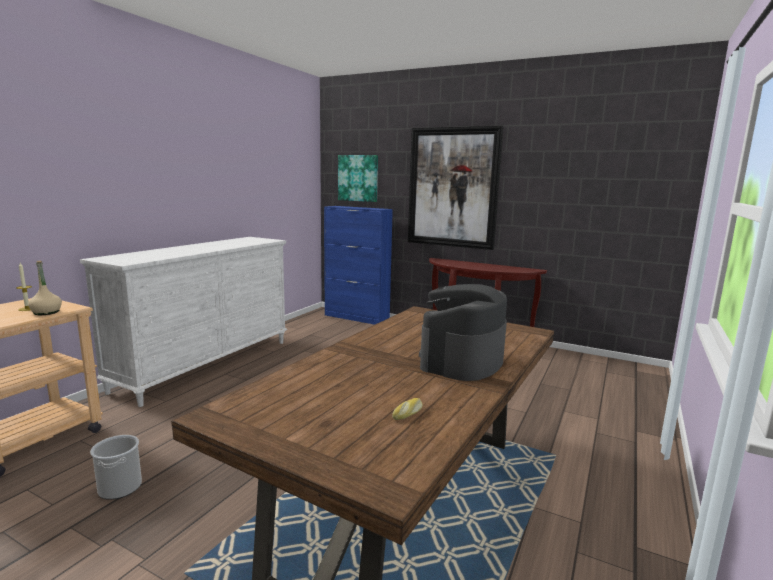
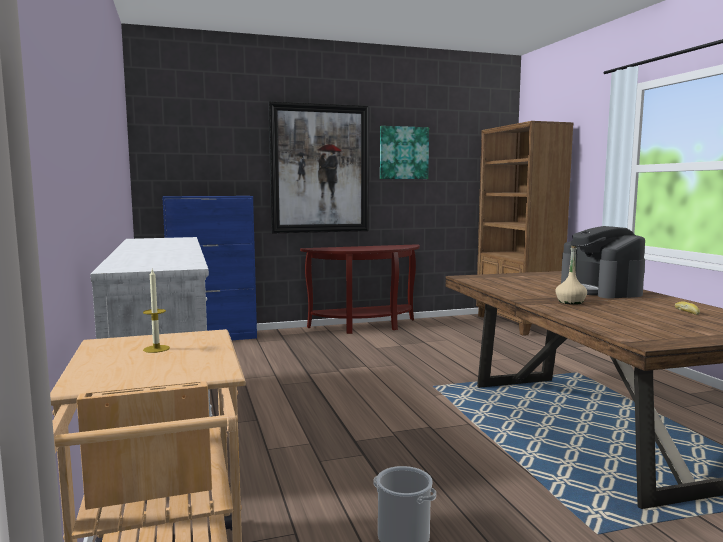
camera: 45 degrees left, 5 degrees down
beige bottle [28,261,62,315] -> beige bottle moved to [555,246,587,305]
picture [338,155,378,202] -> picture moved to [380,126,429,179]
none -> brown bookcase [476,121,574,336]

